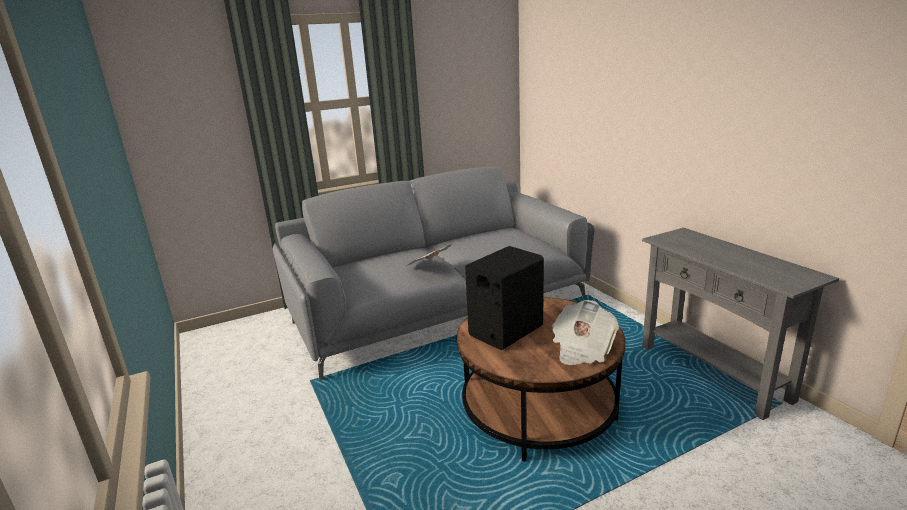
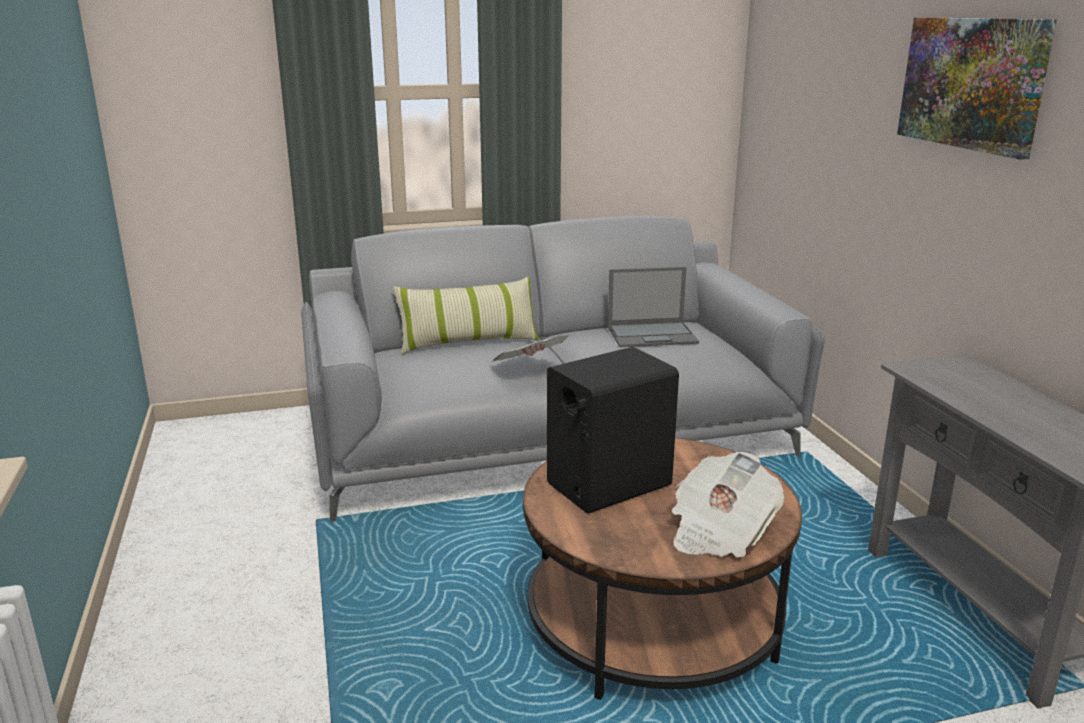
camera: 10 degrees right, 0 degrees up
none -> pillow [393,277,539,354]
none -> laptop [608,267,699,347]
none -> picture [897,17,1057,160]

